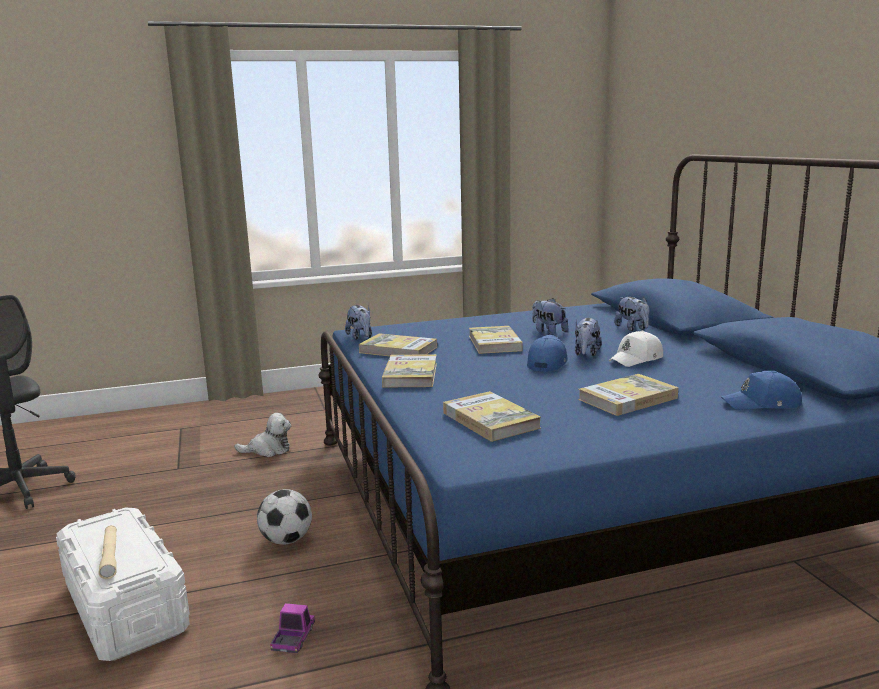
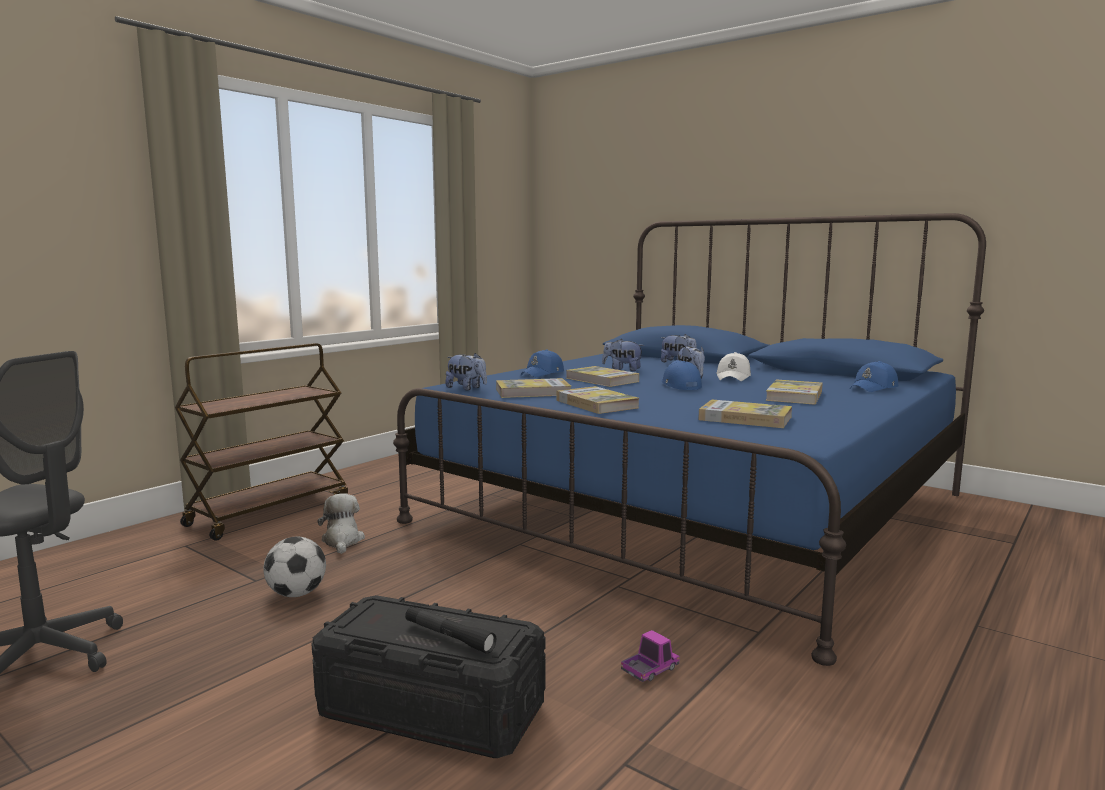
camera: 35 degrees left, 5 degrees down
white storage box [56,508,190,661] -> black storage box [311,595,545,758]
beige flashlight [99,525,117,579] -> black flashlight [405,606,496,654]
plush toy [234,413,291,457] -> plush toy turned 60 degrees counterclockwise [317,493,365,554]
football [257,489,312,544] -> football moved to [263,537,326,597]
toy truck [270,603,315,653] -> toy truck turned 75 degrees clockwise [621,630,680,682]
none -> brown cart [175,343,348,541]
none -> blue cap [521,349,564,377]

